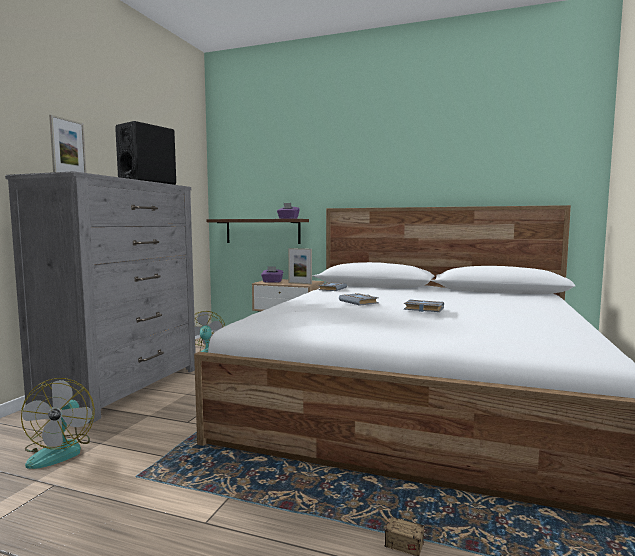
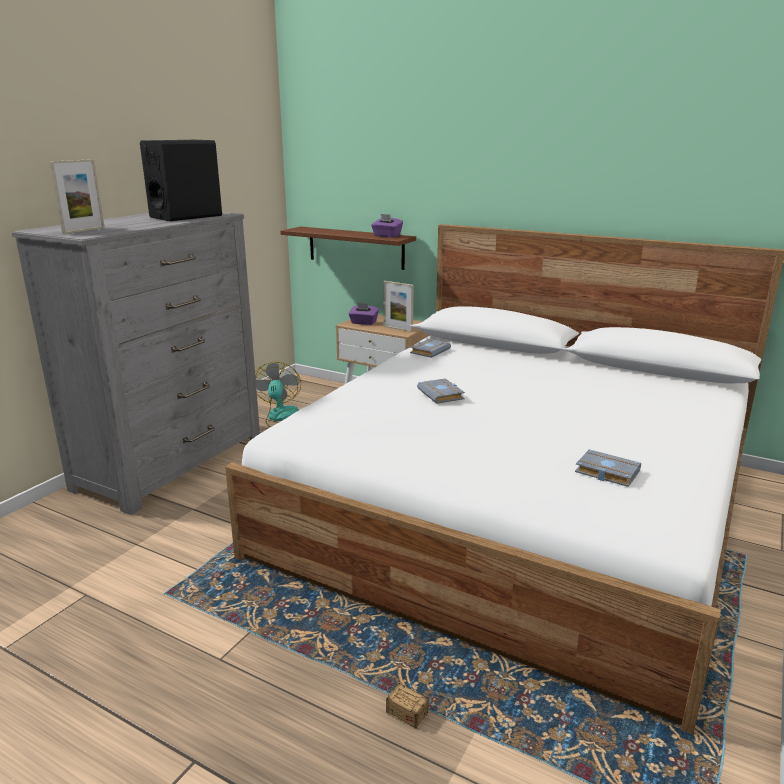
camera: 10 degrees right, 15 degrees up
fan [21,378,95,469] -> none
grey book [404,300,444,312] -> grey book moved to [575,449,641,487]

